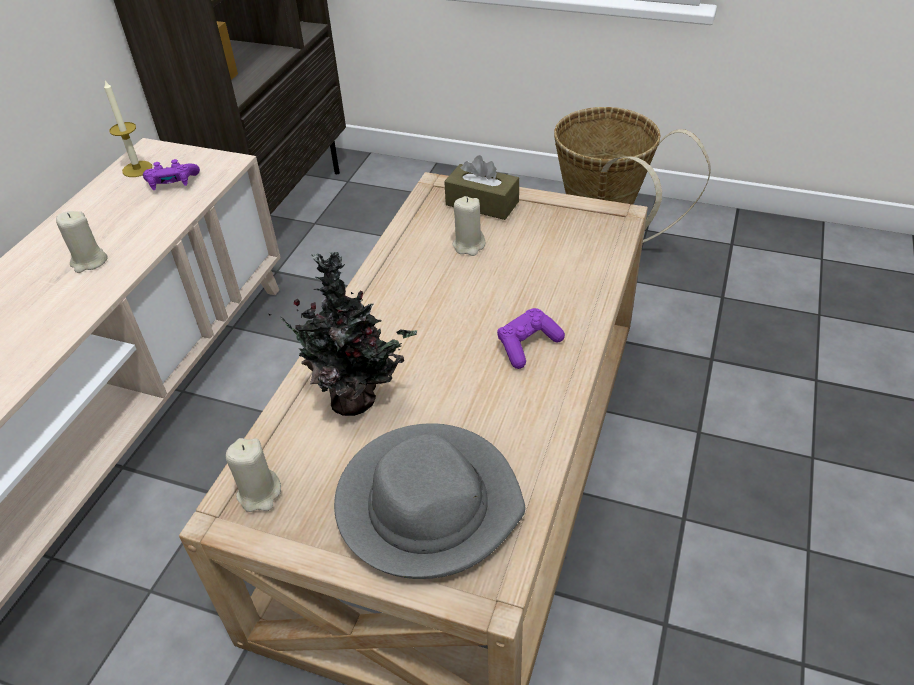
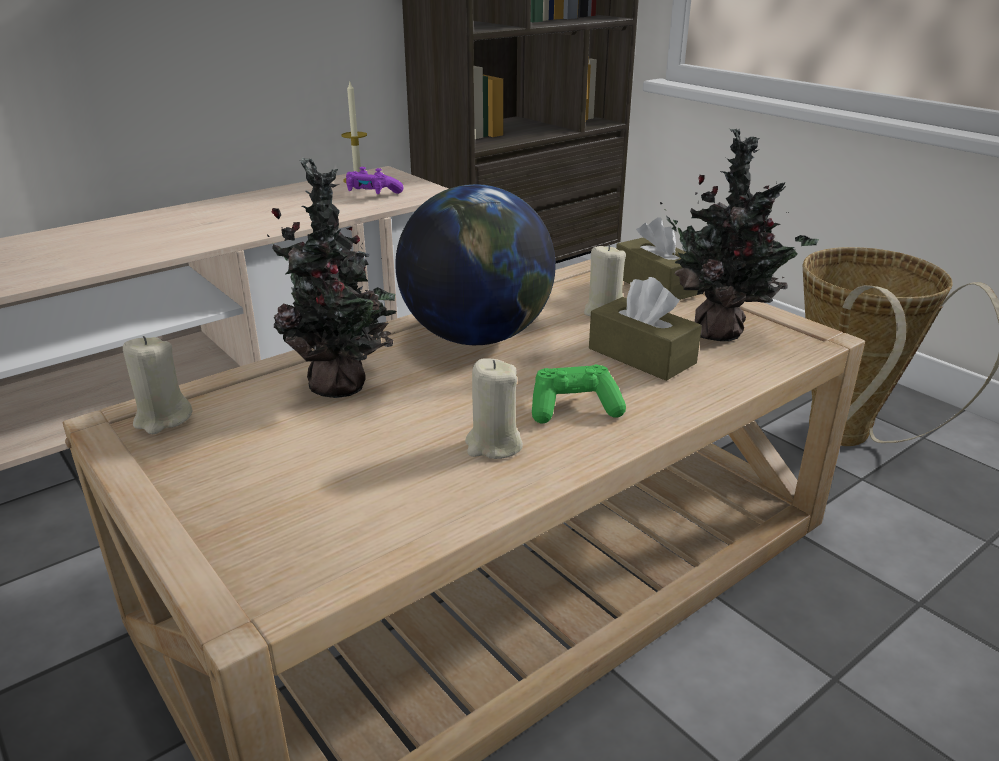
camera: 30 degrees right, 15 degrees down
beige candle [56,211,108,273] -> beige candle moved to [465,359,523,459]
grey hat [334,423,525,579] -> none
purple game controller [497,308,565,369] -> green game controller [532,364,626,423]
none -> globe [395,184,555,345]
none -> brown tissue box [589,277,702,381]
none -> potted plant [660,129,819,341]

